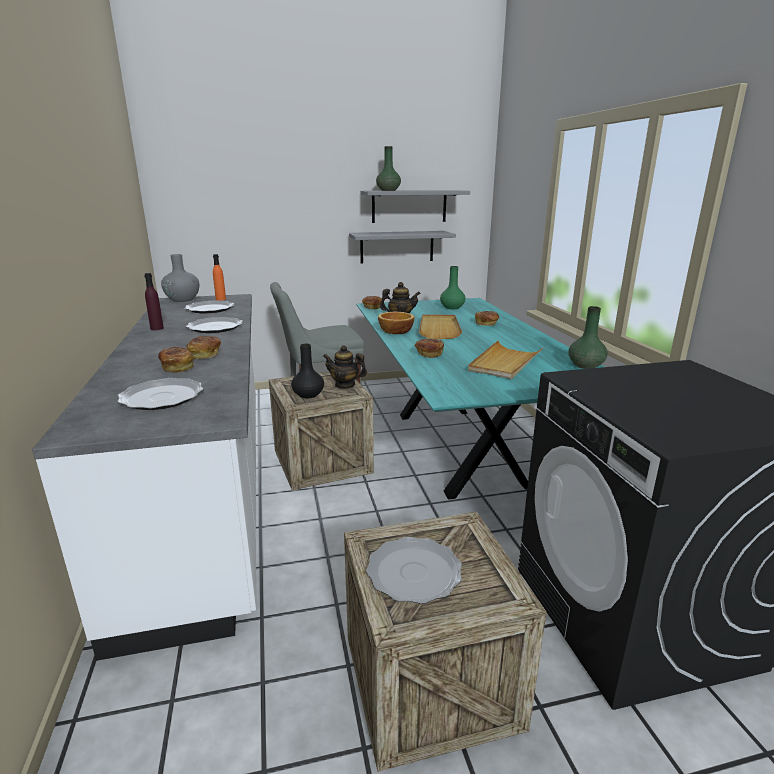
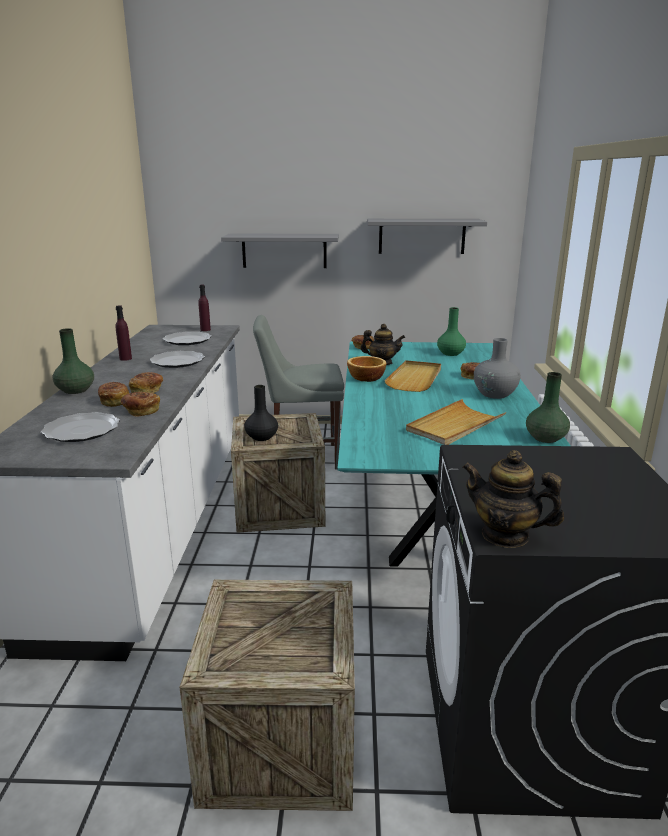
camera: 15 degrees right, 0 degrees up
grey vase [161,254,199,302] -> grey vase moved to [474,338,521,399]
orange bottle [213,254,226,301] -> purple bottle [198,285,211,331]
teapot [323,345,367,389] -> teapot moved to [462,450,564,548]
grey shelf [349,231,456,263] -> grey shelf moved to [221,234,339,268]
plate [366,537,462,604] -> none
green vase [376,146,401,191] -> green vase moved to [52,328,94,394]
bread [415,339,444,358] -> bread moved to [121,392,160,417]

